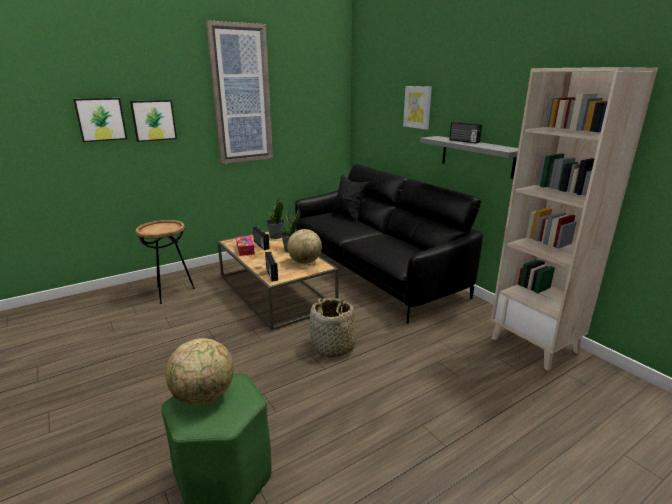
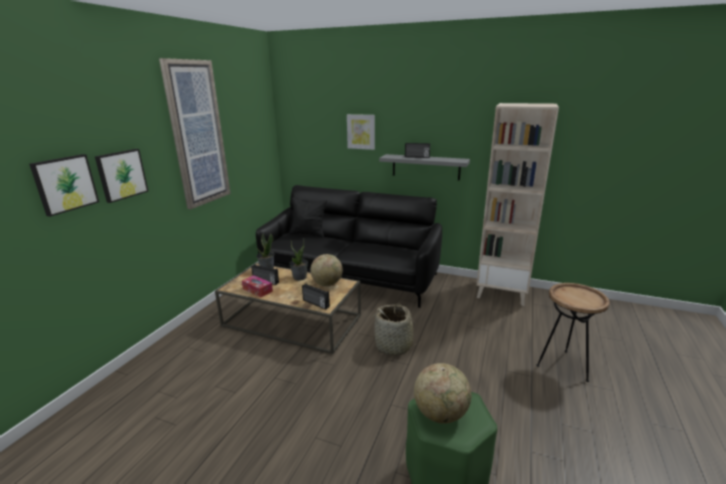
camera: 35 degrees left, 0 degrees up
brown side table [136,220,195,304] -> brown side table moved to [537,283,610,382]

